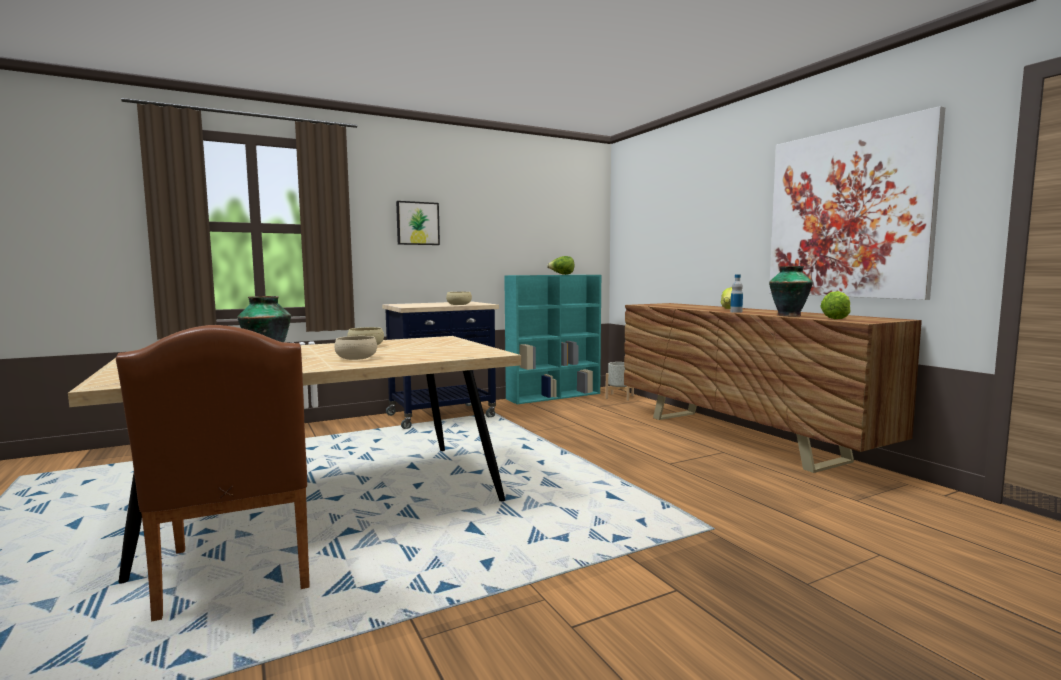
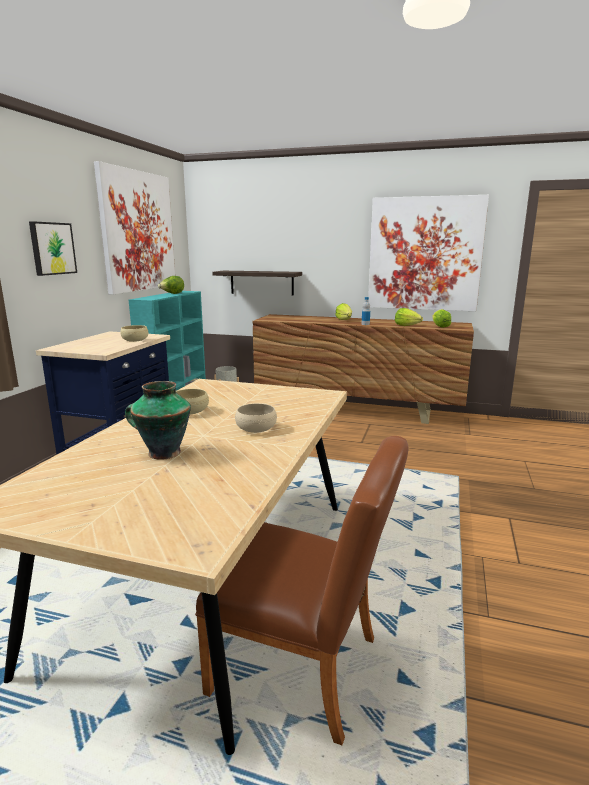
camera: 45 degrees left, 10 degrees up
vase [769,266,813,316] -> lettuce [395,308,423,326]
none -> picture [94,161,175,295]
none -> shelf [212,271,302,296]

